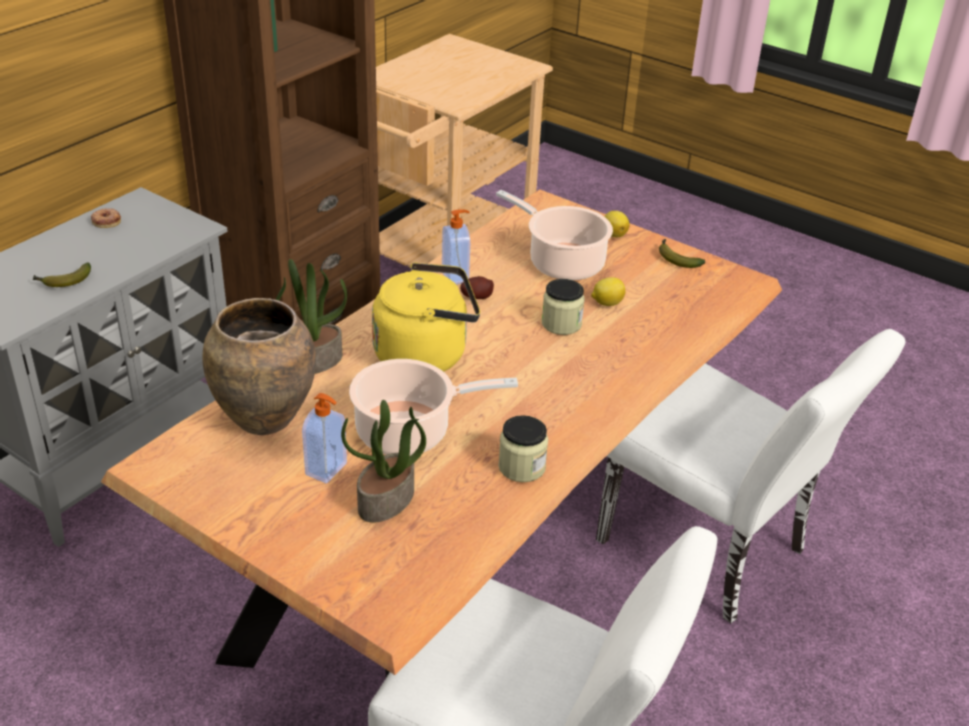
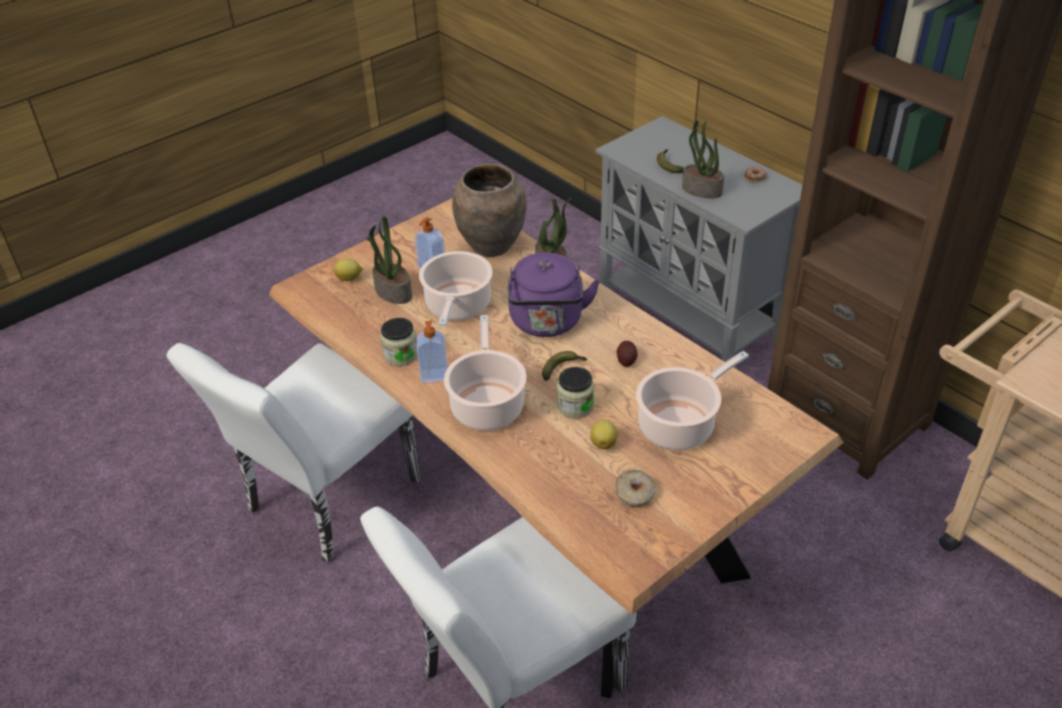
camera: 105 degrees right, 5 degrees up
yellow kettle [372,262,480,372] -> purple kettle [508,253,600,337]
soap dispenser [442,209,470,285] -> soap dispenser moved to [417,321,448,383]
lemon [604,211,630,238] -> lemon moved to [334,259,363,281]
banana [659,239,706,268] -> banana moved to [542,351,588,380]
none -> cooking pot [444,315,527,431]
none -> donut [615,470,655,508]
none -> potted plant [682,120,724,199]

